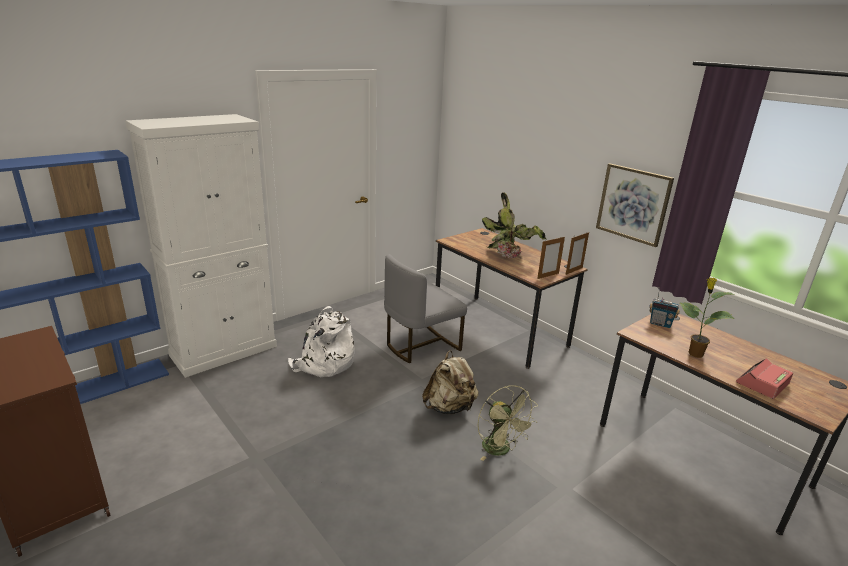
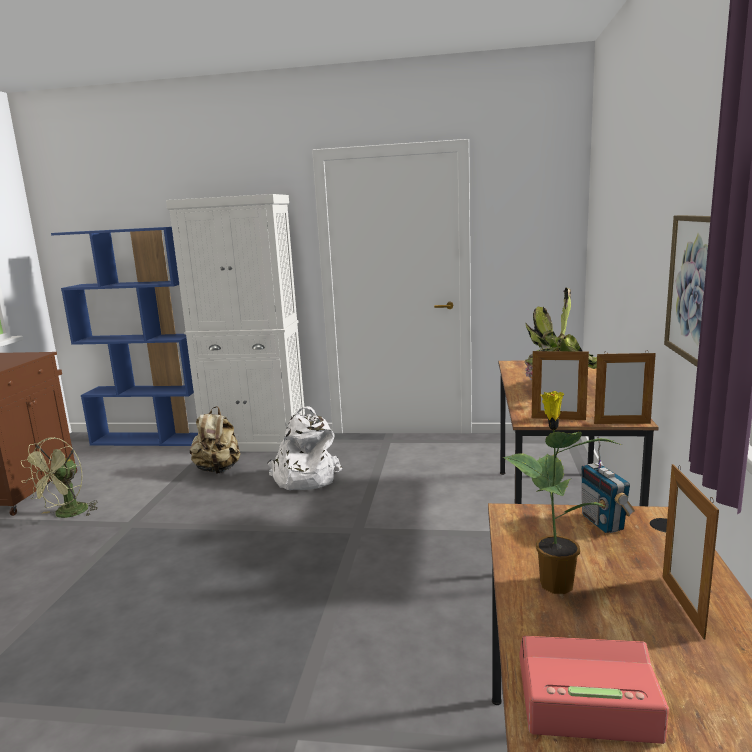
camera: 50 degrees right, 10 degrees down
grey chair [384,254,467,363] -> none
beige backpack [422,350,478,414] -> beige backpack moved to [190,406,241,474]
green fan [478,385,538,461] -> green fan moved to [21,437,98,518]
none -> picture frame [663,464,719,639]

